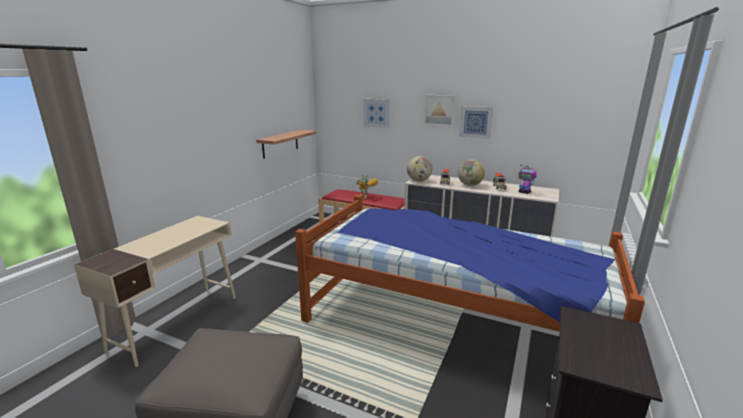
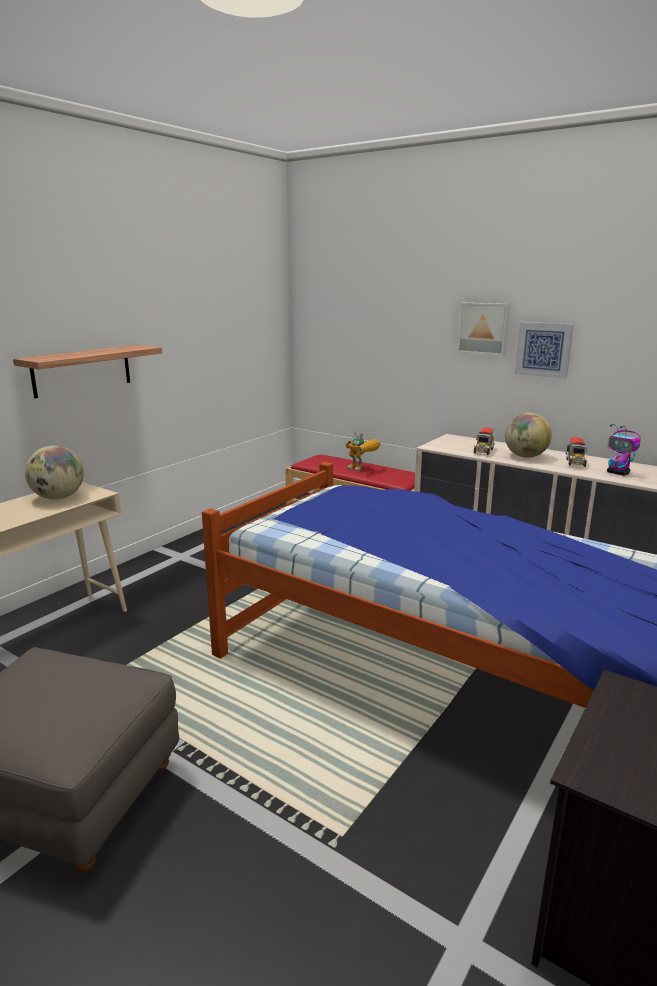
camera: 10 degrees right, 0 degrees up
shelf [256,130,316,159] -> shelf moved to [13,345,162,398]
picture [364,99,390,128] -> none
globe [407,156,432,181] -> globe moved to [25,445,84,500]

